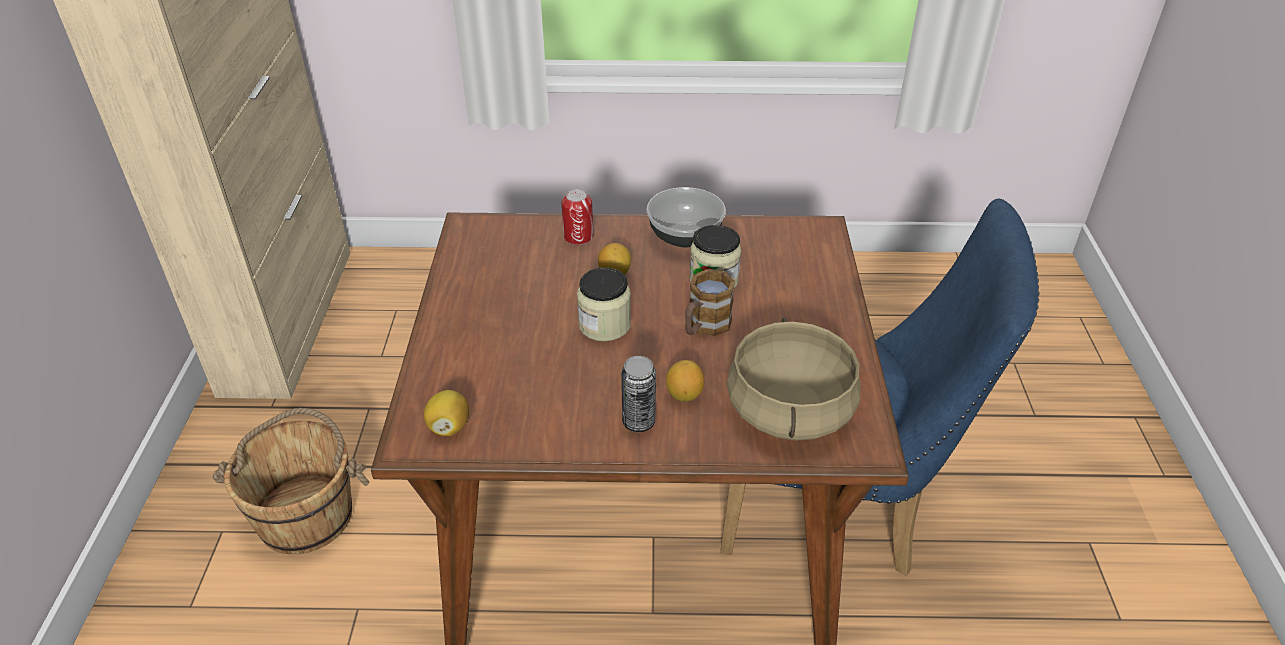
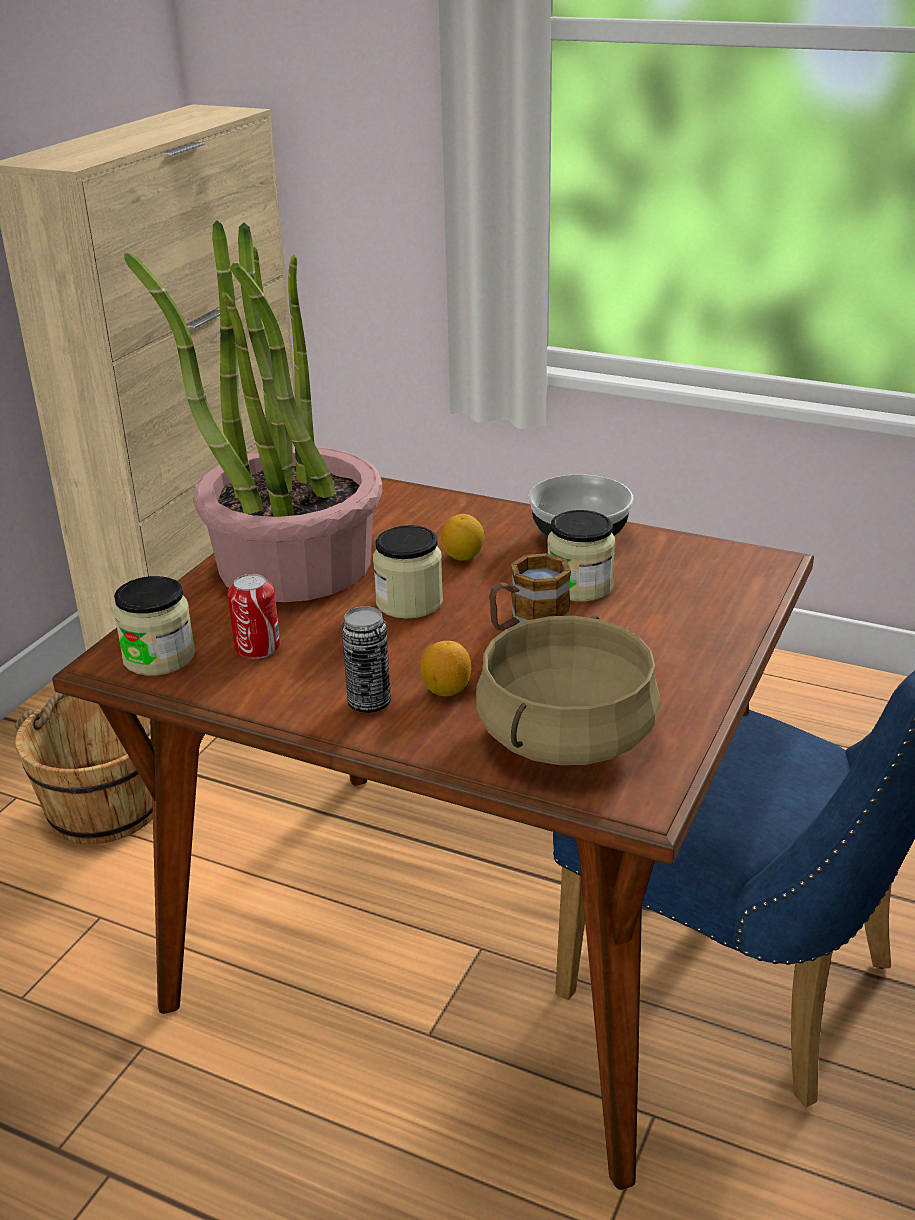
camera: 25 degrees right, 10 degrees down
lemon [423,390,469,436] -> jar [114,576,195,676]
can [562,189,593,245] -> can moved to [228,574,280,659]
none -> potted plant [124,221,382,602]

